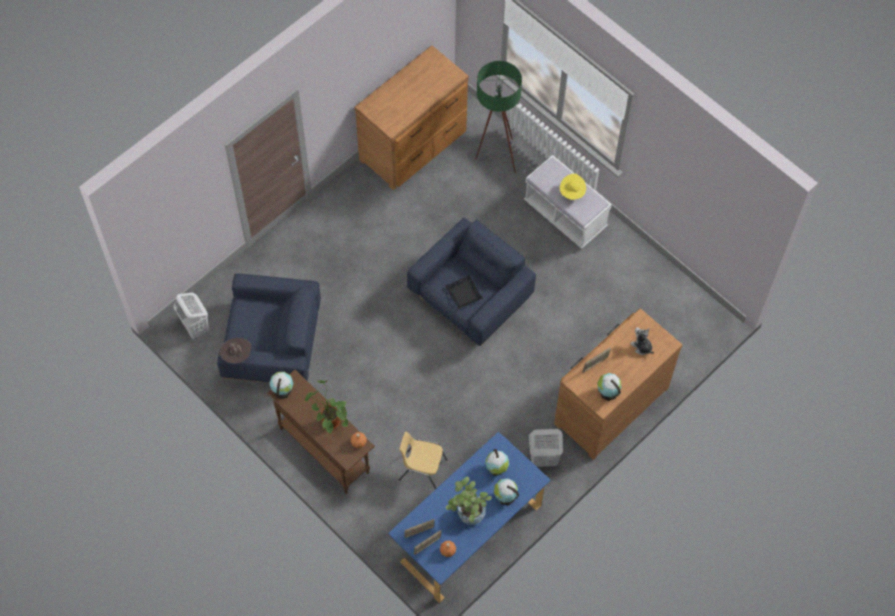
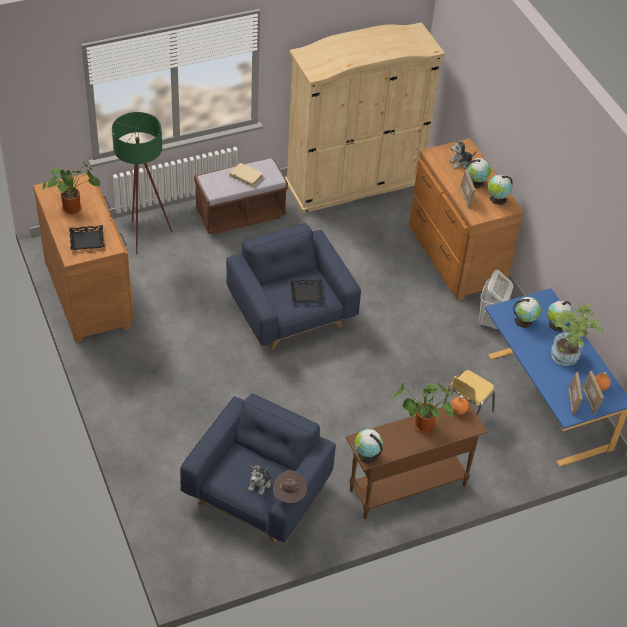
camera: 70 degrees left, 15 degrees down
white laundry basket [174,293,209,339] -> none
white bench [524,155,612,249] -> brown bench [194,158,288,235]
yellow hat [560,174,586,200] -> beige book [229,163,263,187]
none -> potted plant [43,163,100,214]
none -> black tray [69,225,105,250]
none -> plush toy [248,463,271,495]
none -> beige wardrobe [285,22,445,213]
none -> globe [466,158,491,188]

